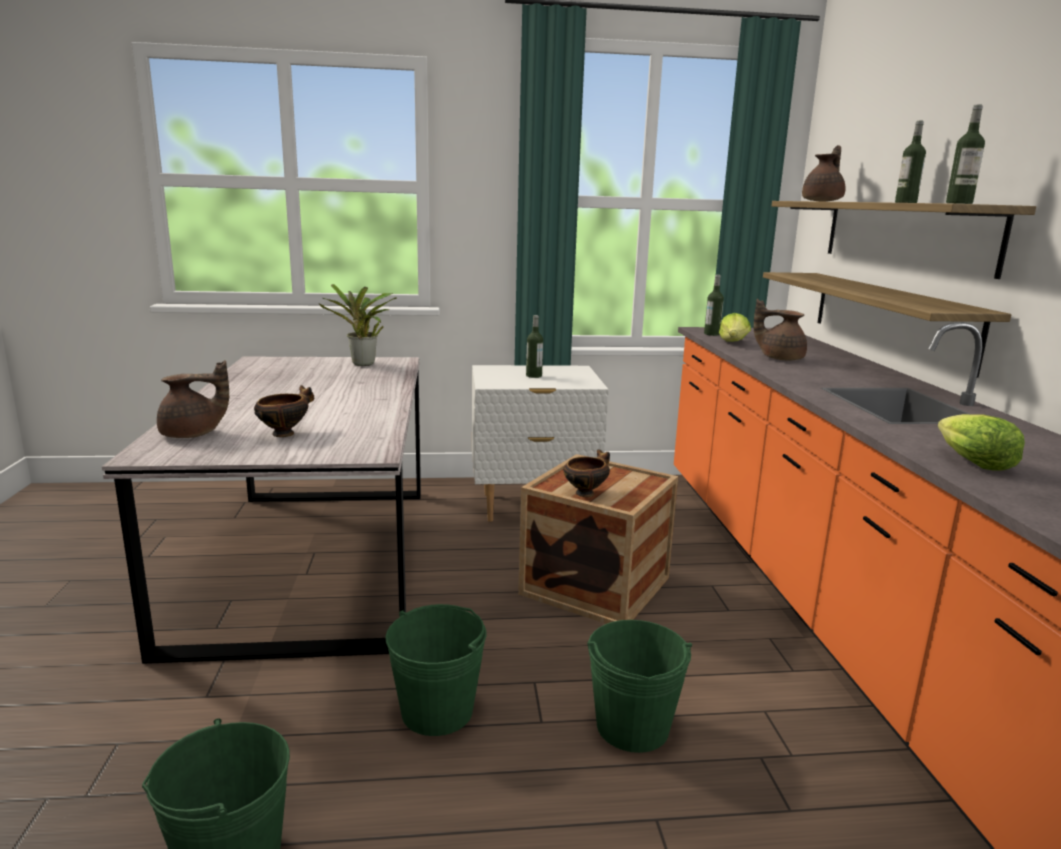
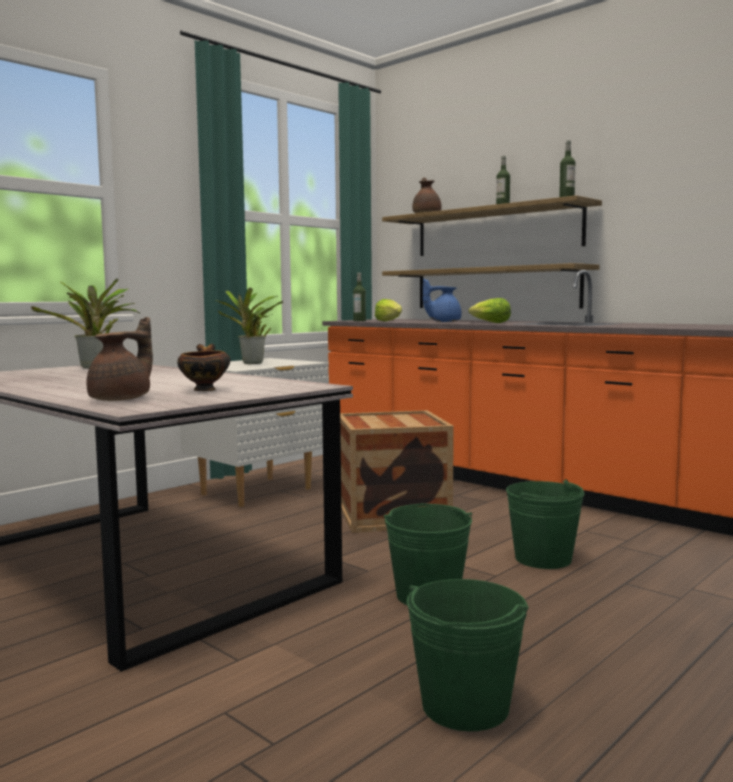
camera: 40 degrees left, 10 degrees down
bottle [526,315,543,378] -> potted plant [215,288,283,364]
bowl [564,449,610,497] -> none
brown teapot [754,299,807,360] -> blue teapot [423,279,462,322]
lettuce [938,414,1025,471] -> lettuce moved to [469,298,511,323]

